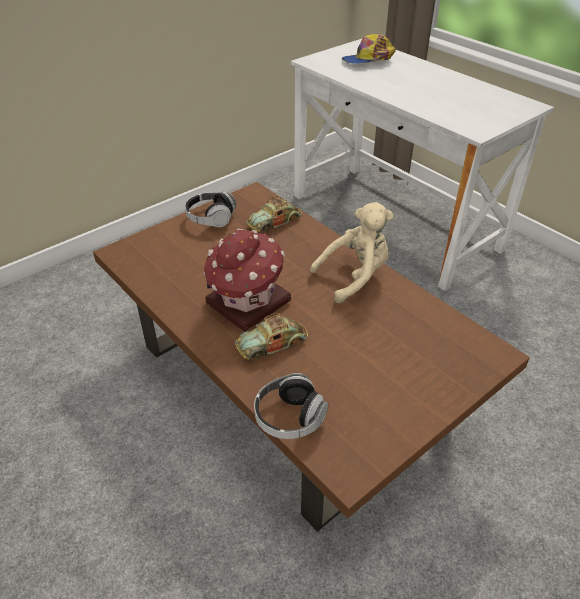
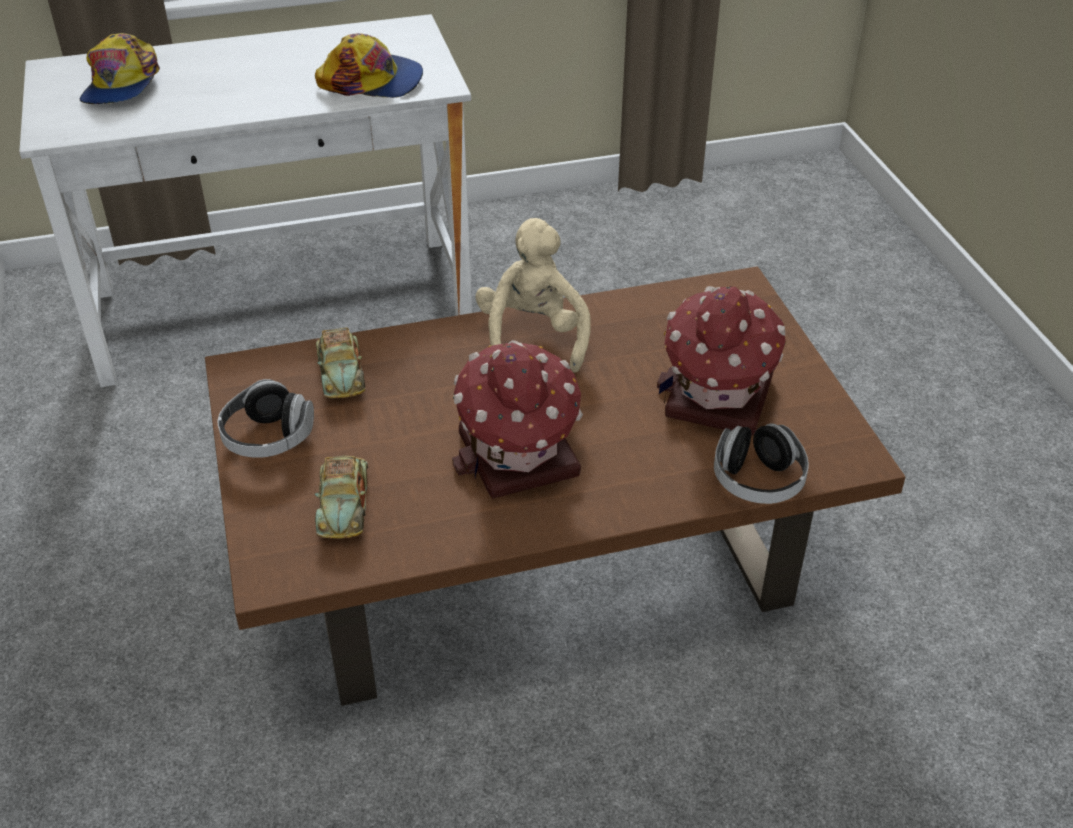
camera: 65 degrees left, 0 degrees up
toy car [235,313,308,360] -> toy car moved to [315,455,368,539]
none -> cap [315,33,423,98]
none -> toy house [657,286,786,436]

